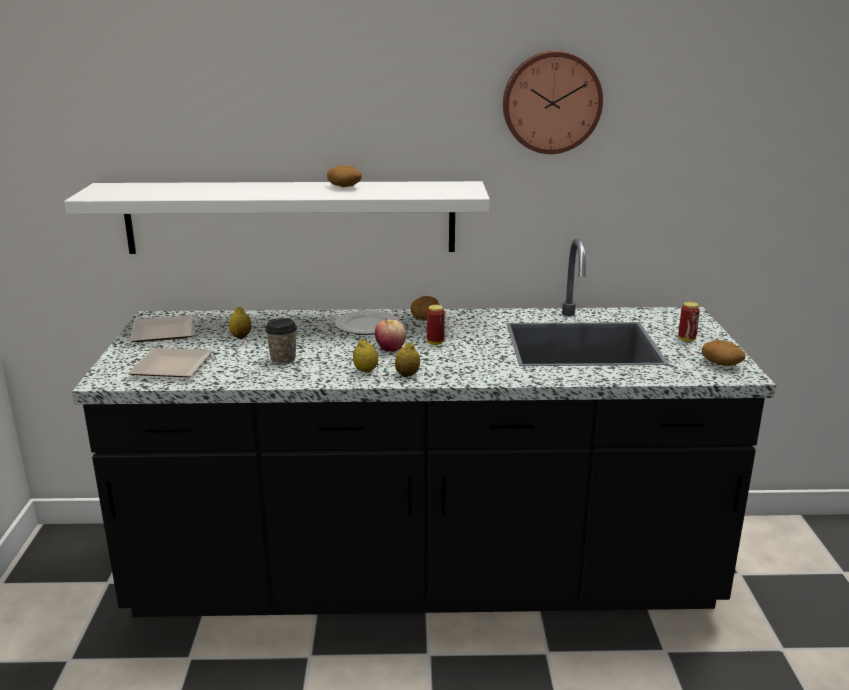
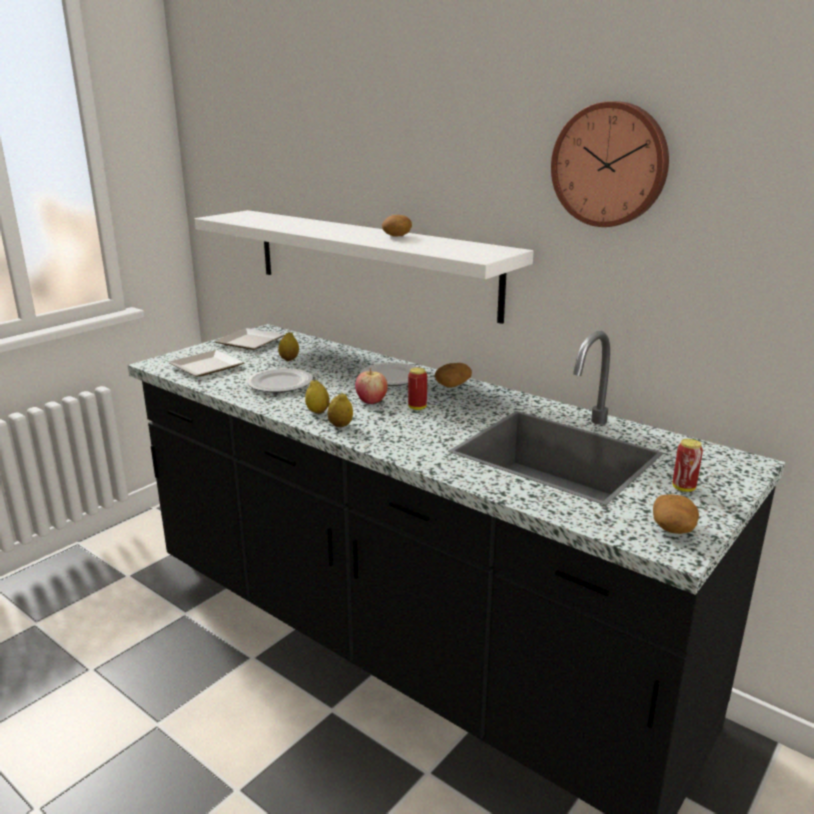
camera: 40 degrees right, 0 degrees up
cup [265,318,297,365] -> plate [247,368,313,393]

